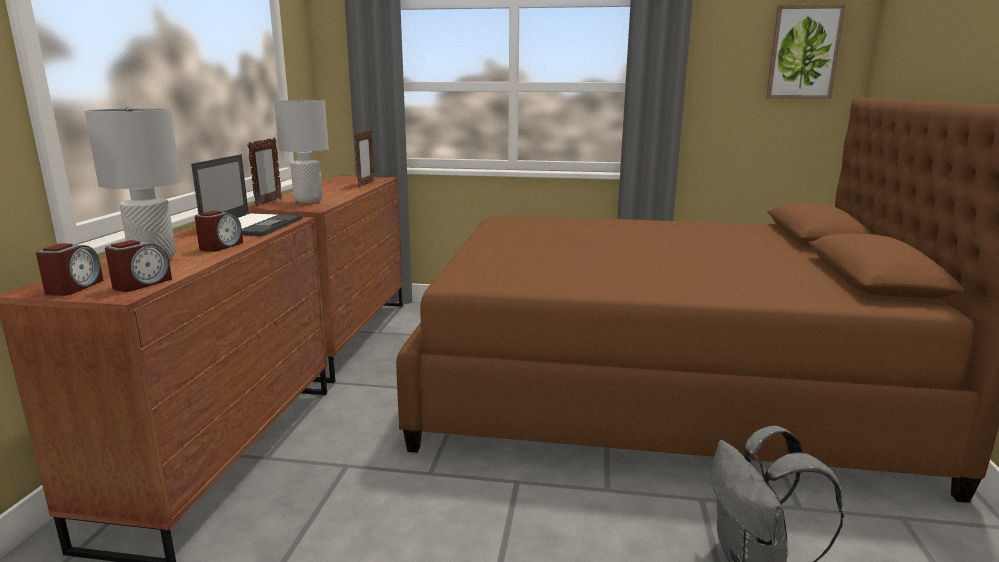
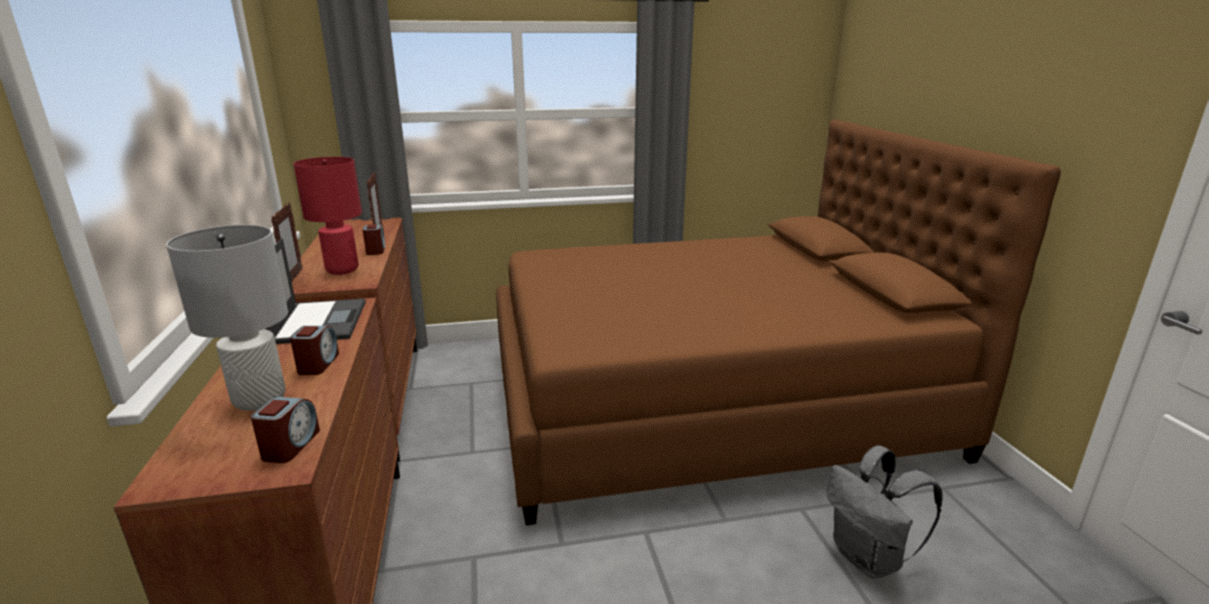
camera: 20 degrees left, 5 degrees up
alarm clock [36,243,104,296] -> alarm clock moved to [363,224,385,255]
grey table lamp [274,99,329,203] -> red table lamp [293,157,362,275]
picture [766,4,846,99] -> none

